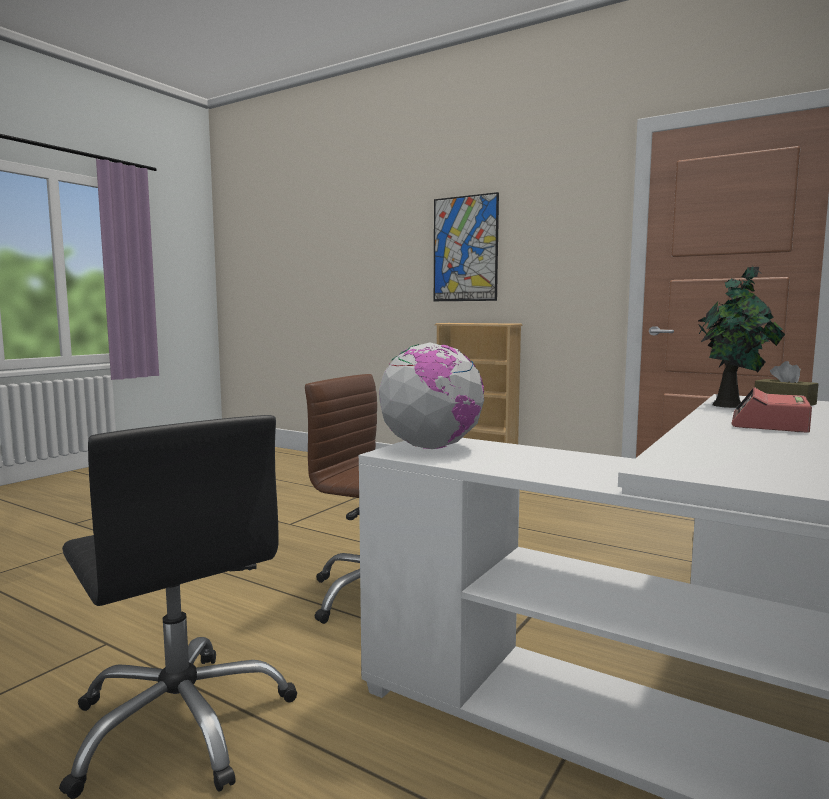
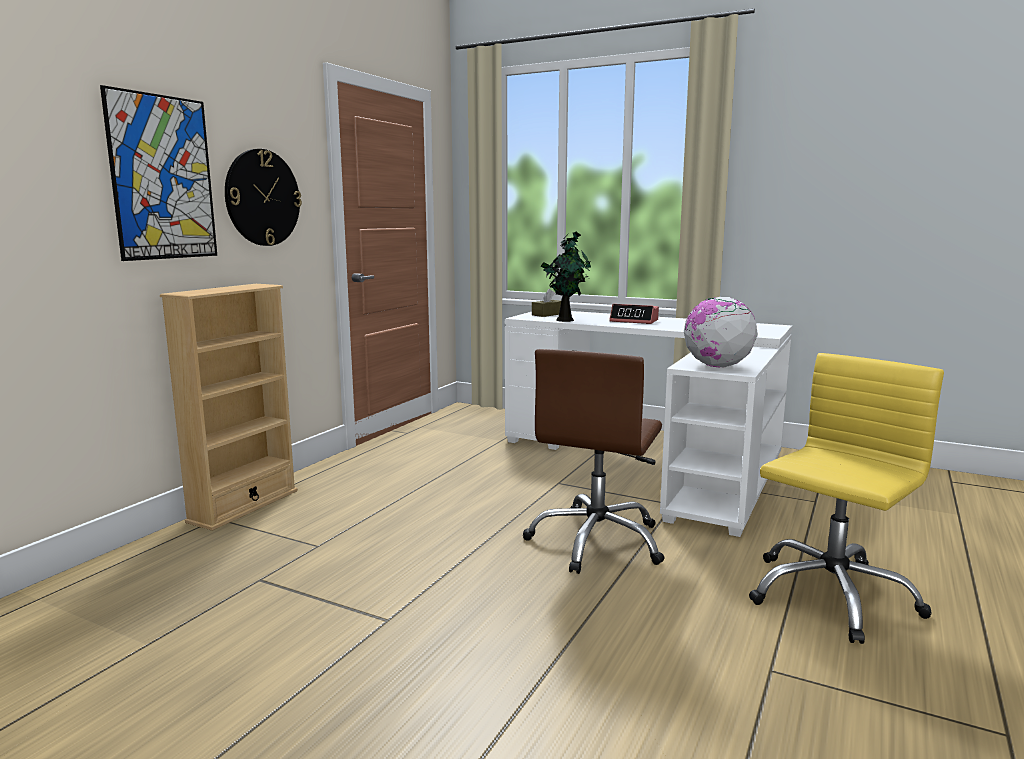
camera: 95 degrees left, 5 degrees up
black office chair [59,415,297,799] -> yellow office chair [749,353,944,644]
none -> wall clock [225,149,302,246]

